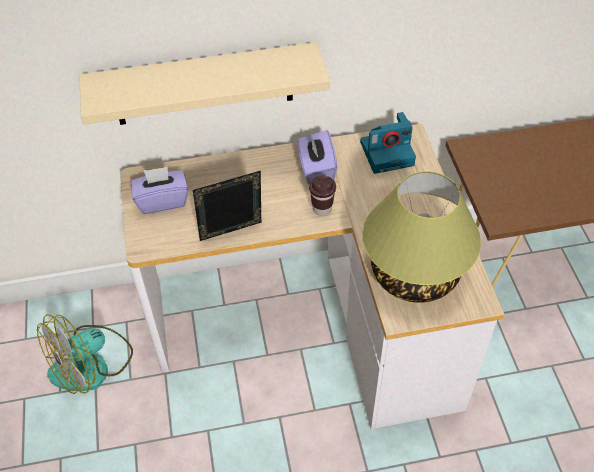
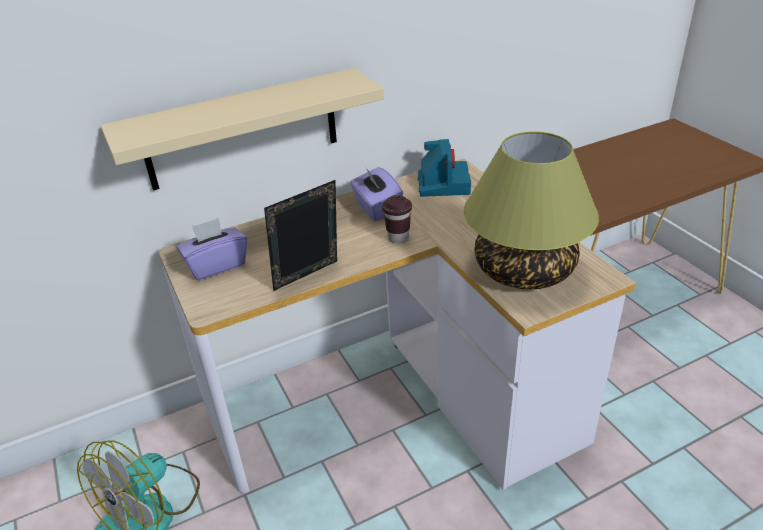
camera: 15 degrees left, 15 degrees down
camera [360,112,416,174] -> camera turned 60 degrees counterclockwise [418,139,471,197]

